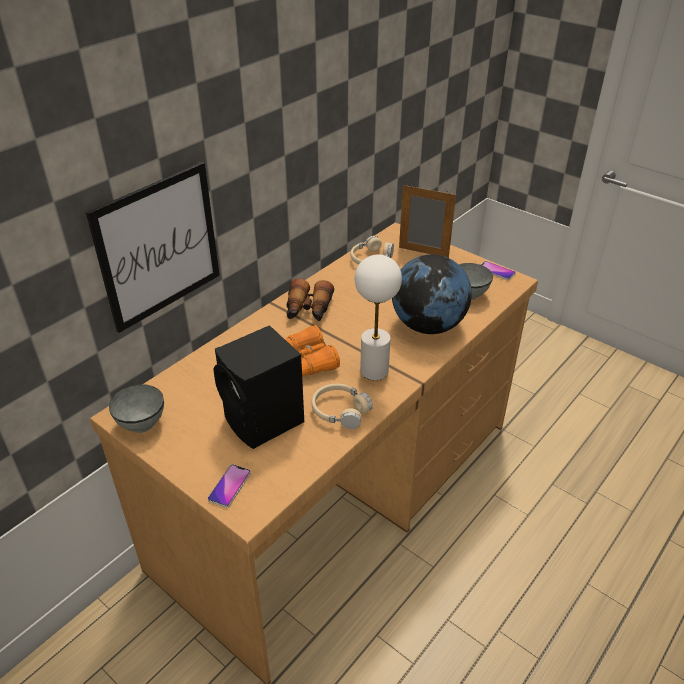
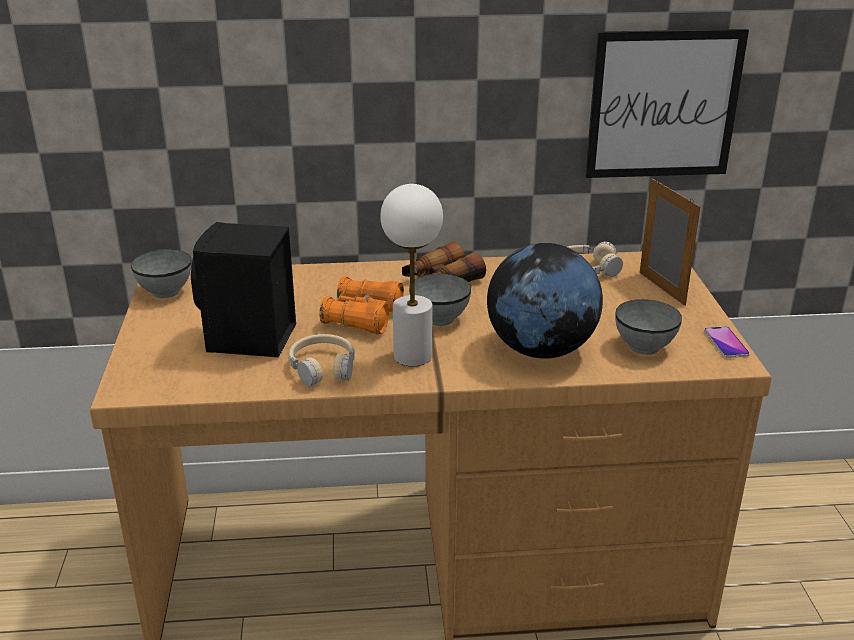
camera: 45 degrees right, 10 degrees down
picture [86,162,220,333] -> picture moved to [585,29,749,178]
phone [208,464,251,508] -> none
none -> grey bowl [409,274,471,326]

